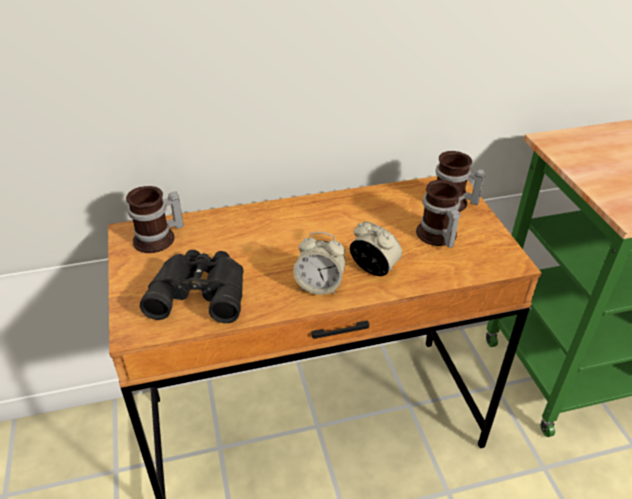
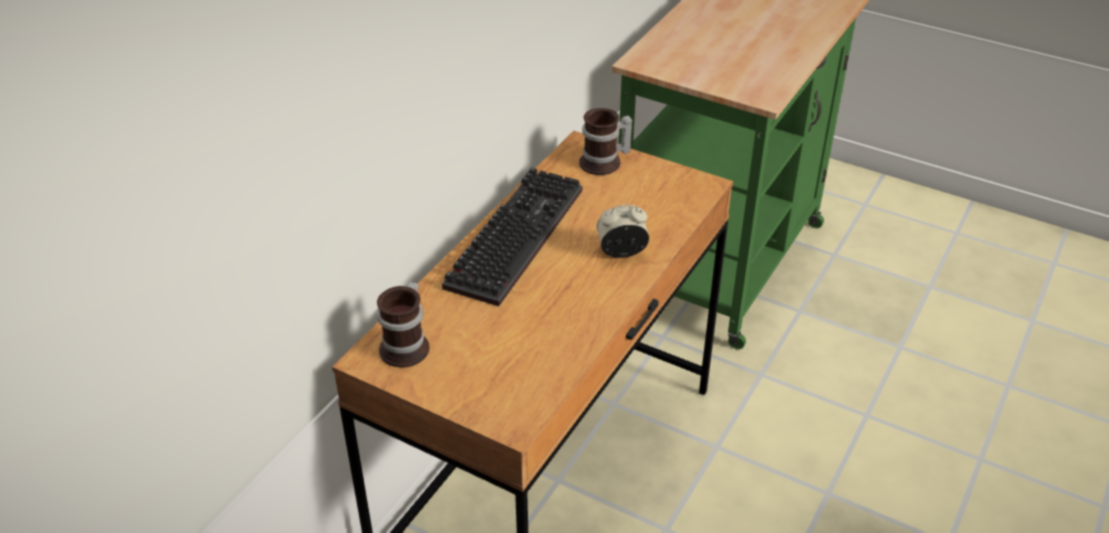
camera: 45 degrees left, 0 degrees up
black binoculars [140,250,244,323] -> none
alarm clock [293,232,345,295] -> none
mug [416,180,461,248] -> none
none -> keyboard [442,167,582,306]

